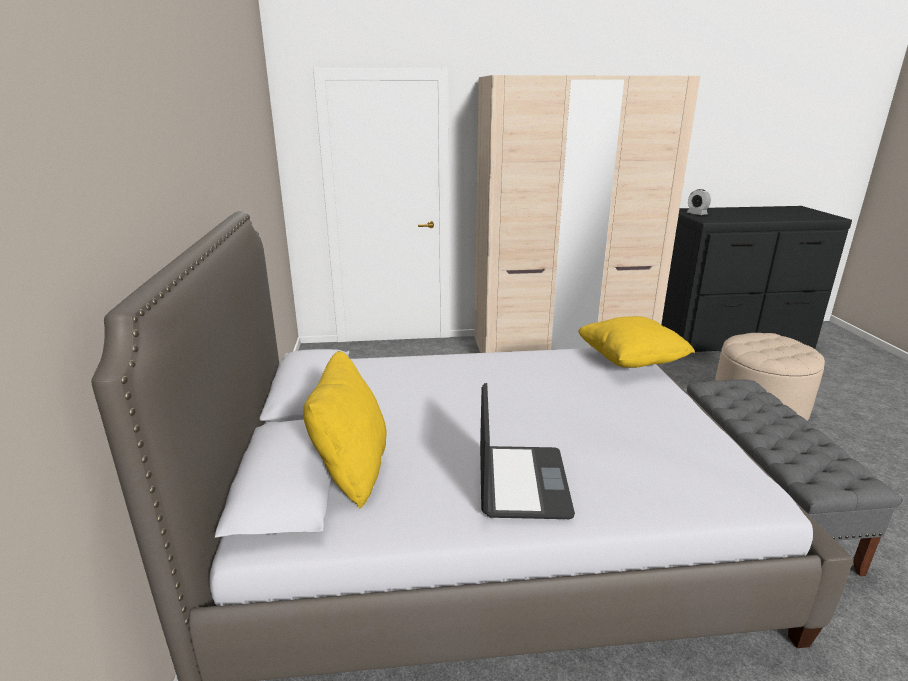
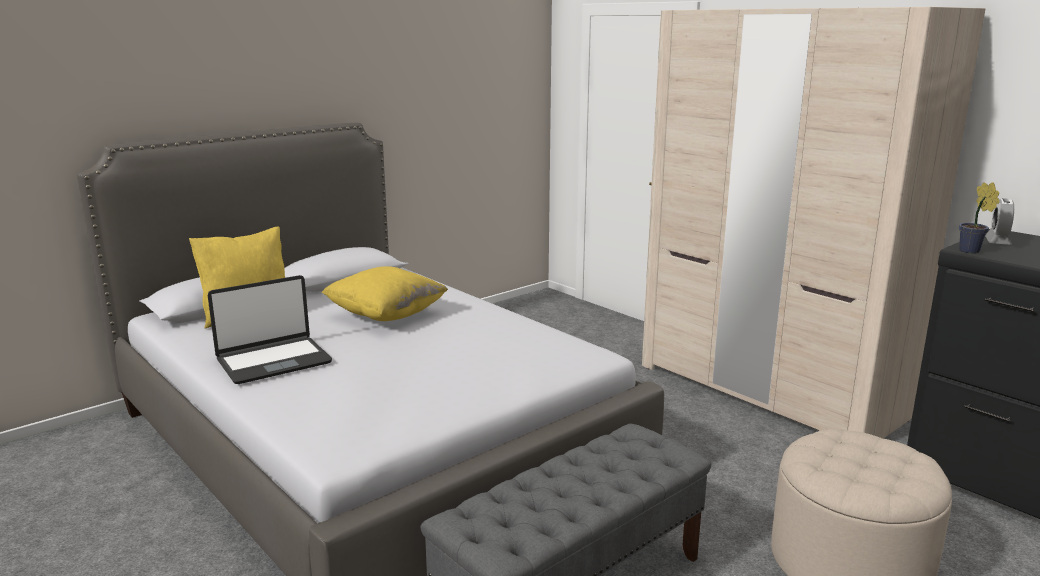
camera: 55 degrees right, 5 degrees down
yellow pillow [578,316,695,368] -> yellow pillow moved to [322,266,448,321]
none -> potted plant [959,182,999,254]

